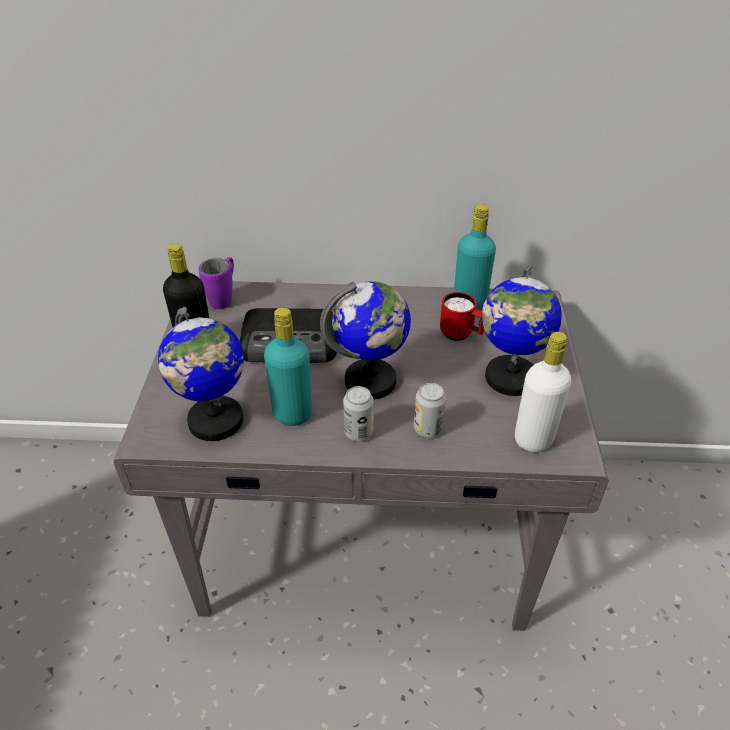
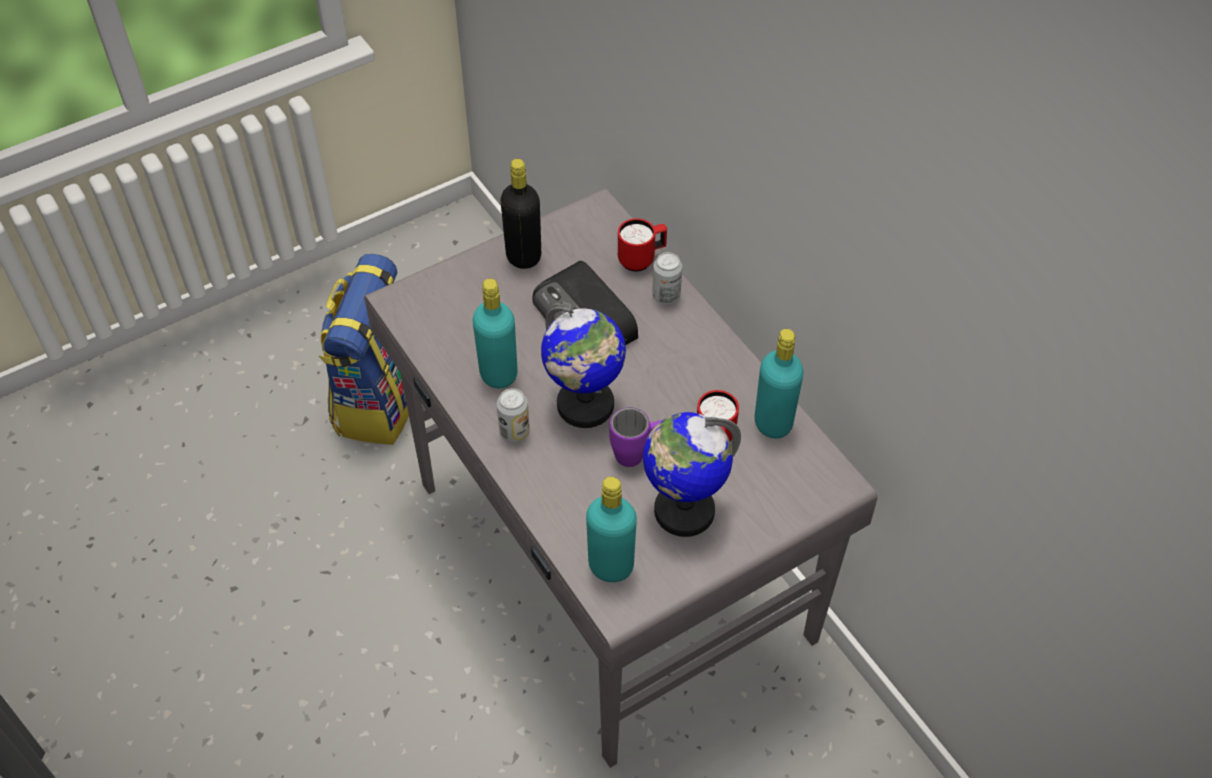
camera: 55 degrees right, 10 degrees up
globe [158,307,244,441] -> none
purple mug [198,257,234,309] -> purple mug moved to [609,407,662,467]
can [414,383,446,438] -> can moved to [652,252,682,305]
white bottle [515,332,571,452] -> turquoise bottle [586,477,637,582]
none -> backpack [319,254,409,445]
none -> red mug [618,218,667,272]

